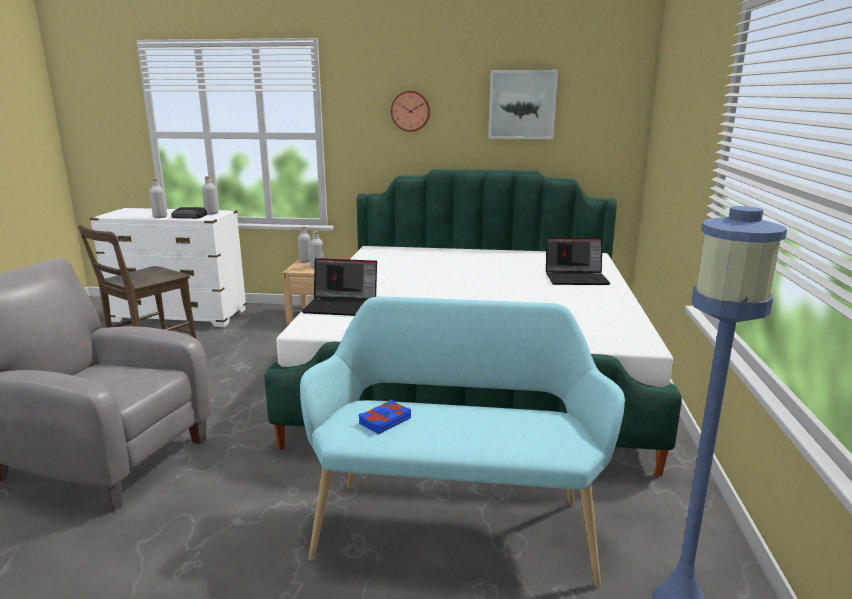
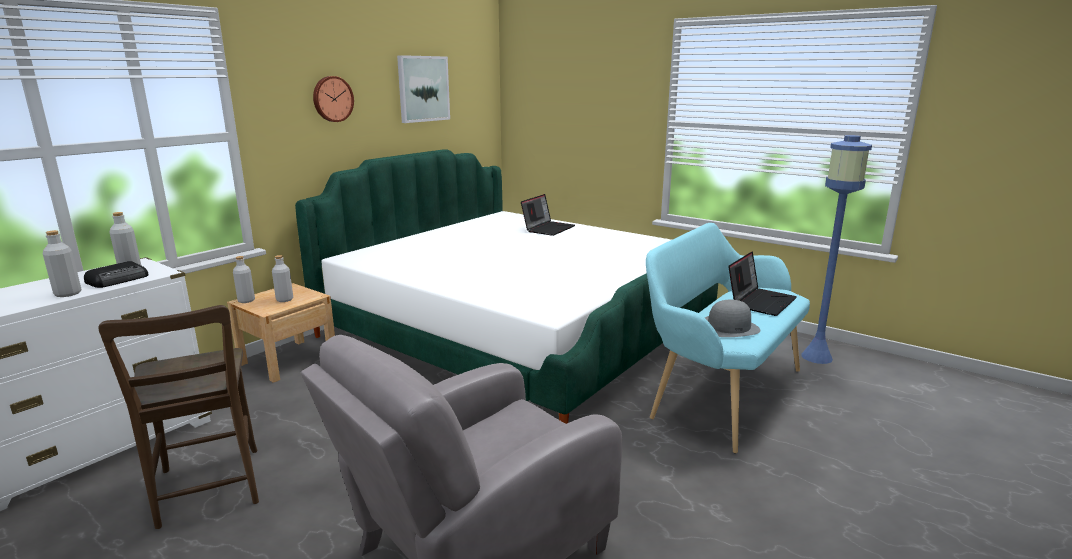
camera: 60 degrees left, 0 degrees up
laptop [302,258,377,316] -> laptop moved to [728,251,797,316]
blue book [358,400,411,434] -> grey hat [705,300,760,337]

